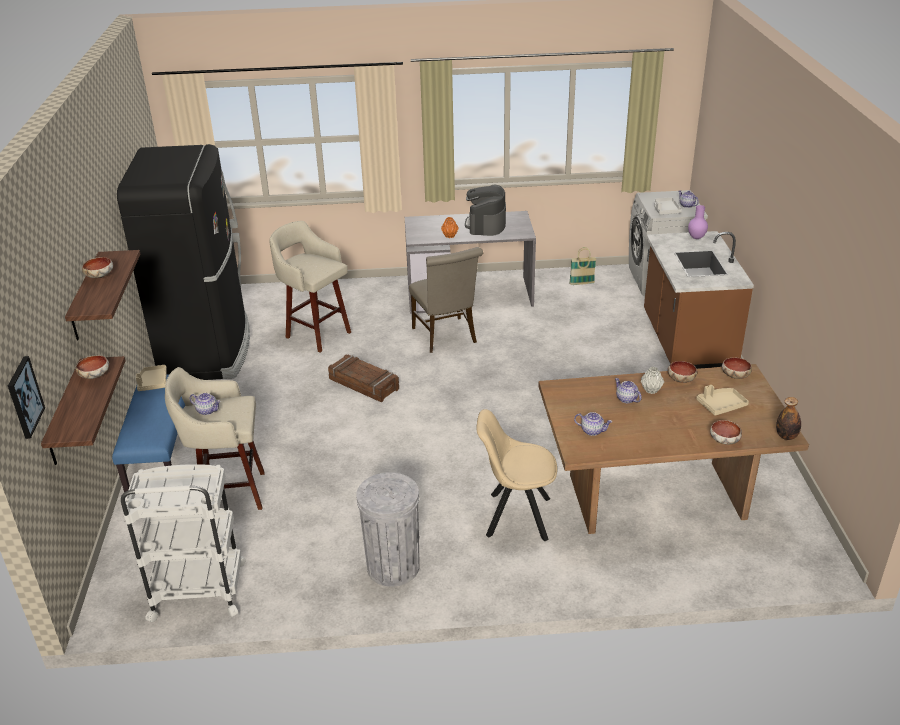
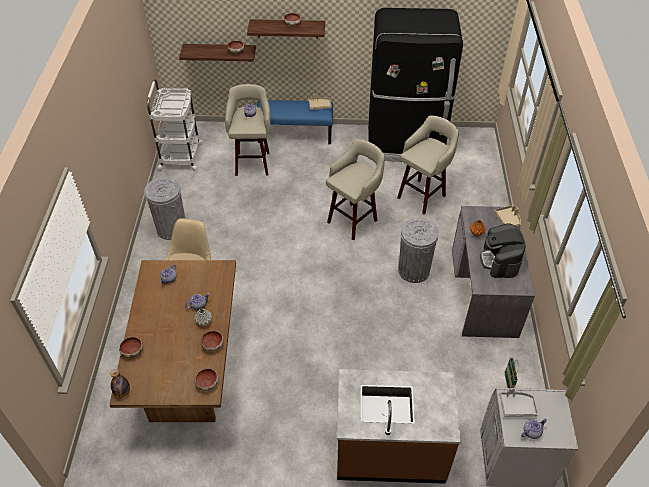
camera: 95 degrees right, 15 degrees up
picture [8,356,45,439] -> none
crate [328,355,399,402] -> beige stool [326,139,385,241]
beige chair [409,247,483,353] -> grey trash can [398,218,439,283]
coffee machine [465,185,506,236] -> coffee machine turned 105 degrees counterclockwise [480,223,525,278]
purple vase [688,205,708,239] -> none
beige tray [696,385,749,416] -> beige tray moved to [494,205,521,227]

